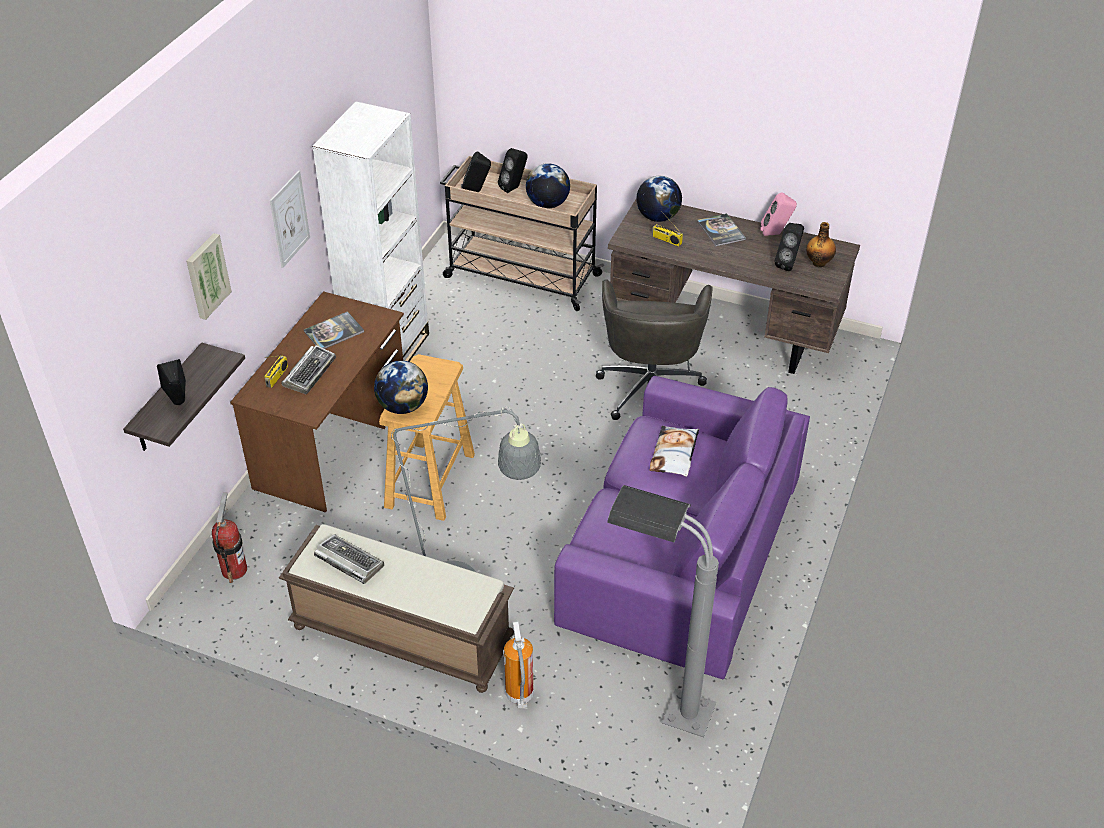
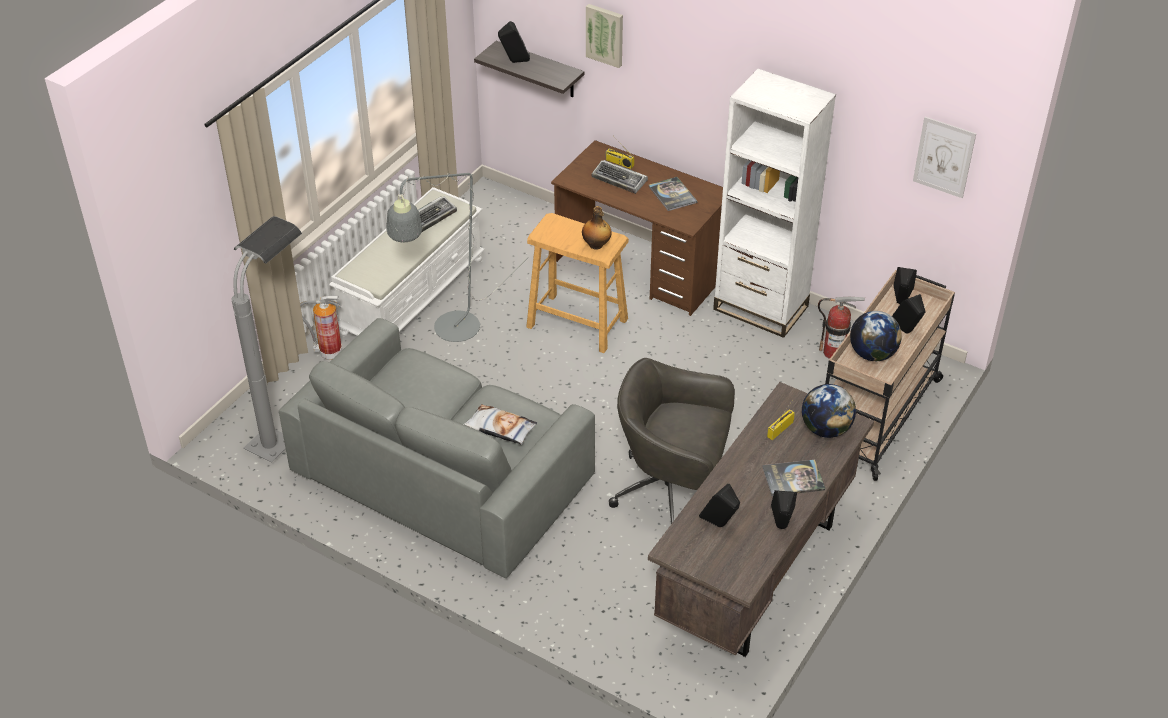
camera: 100 degrees right, 0 degrees up
fire extinguisher [212,492,247,583] -> fire extinguisher moved to [818,297,865,359]
picture [270,171,310,268] -> picture moved to [913,117,976,198]
brown bench [279,524,514,693] -> white bench [329,187,485,336]
globe [374,360,428,414] -> none
purple sofa [554,376,810,679] -> grey sofa [279,318,595,578]
pink speaker [761,192,797,236] -> black speaker [771,490,797,529]
bottle [806,222,836,268] -> bottle moved to [582,206,612,250]

